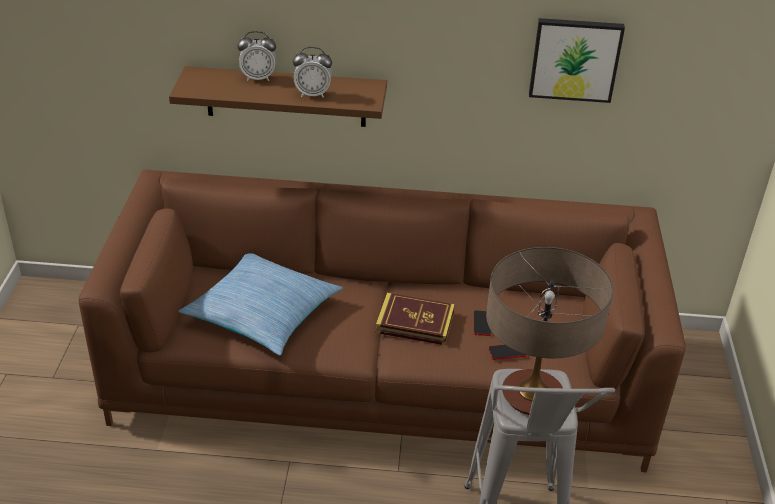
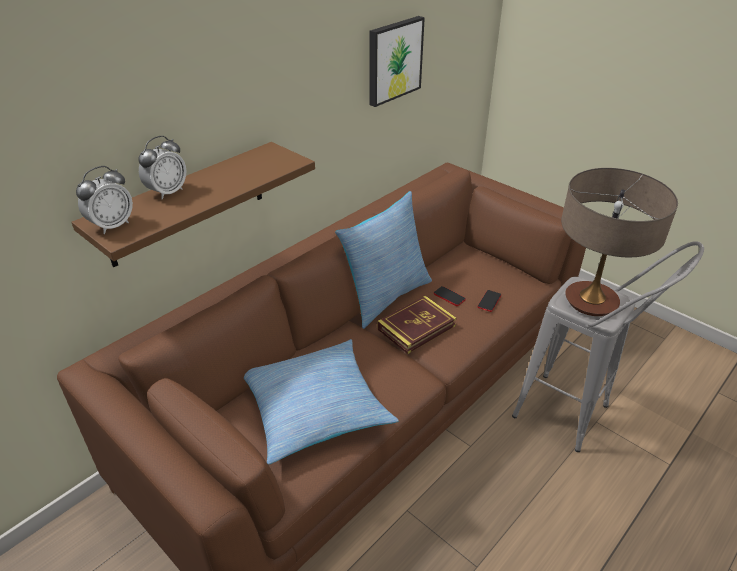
camera: 50 degrees left, 0 degrees up
alarm clock [293,47,332,98] -> alarm clock moved to [76,166,133,234]
none -> pillow [335,191,432,329]

